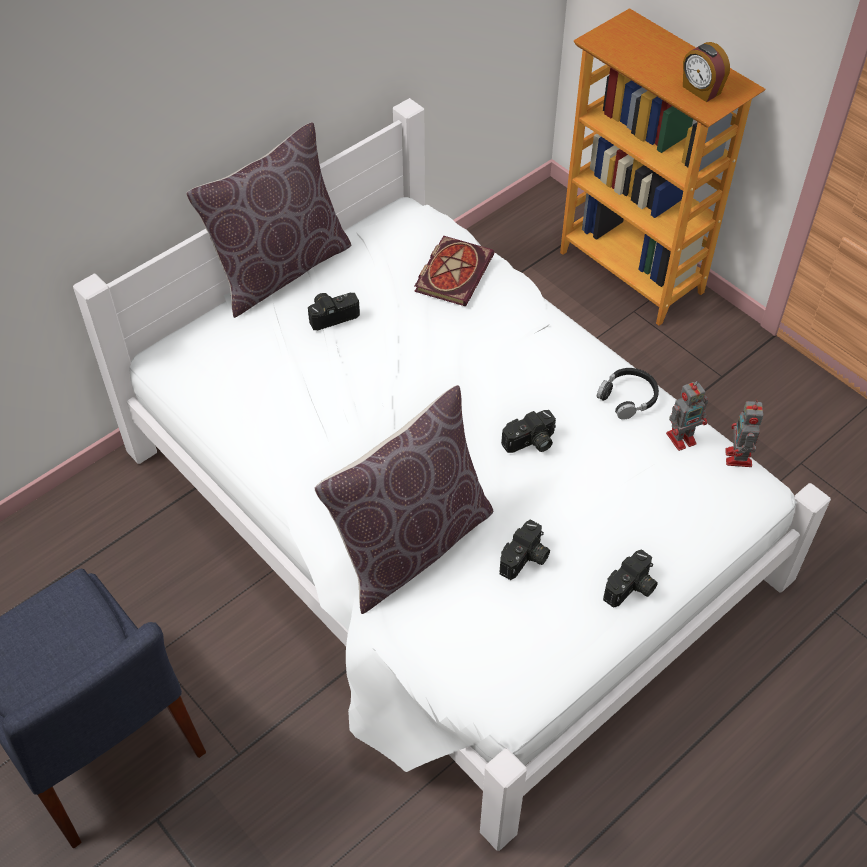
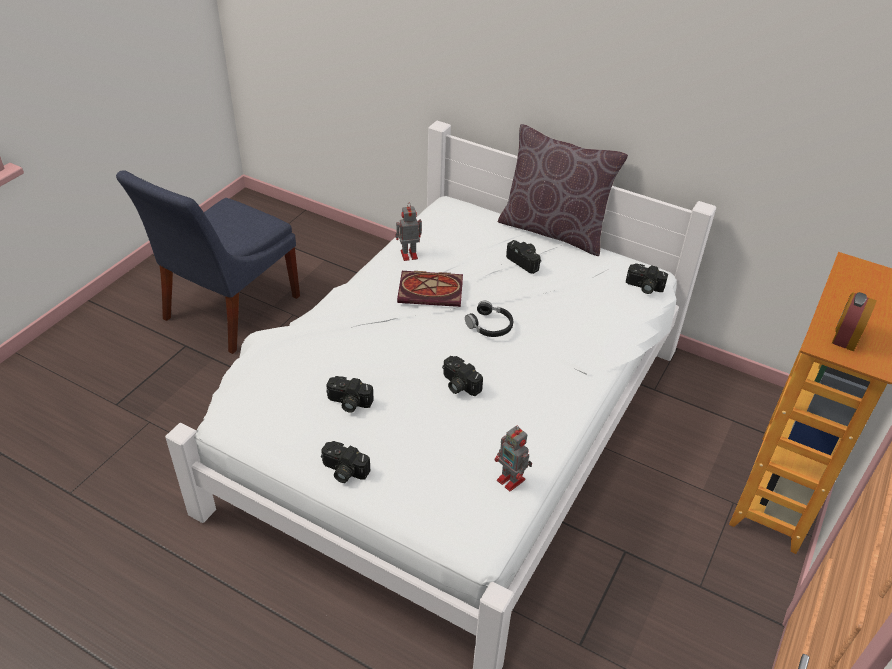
camera: 70 degrees right, 10 degrees down
brown pillow [314,385,493,614] -> none
book [414,236,494,306] -> book moved to [397,271,463,307]
black headphones [597,368,659,420] -> black headphones moved to [465,301,513,337]
toy robot [725,400,763,467] -> toy robot moved to [395,203,422,261]
none -> camera [626,264,668,294]

